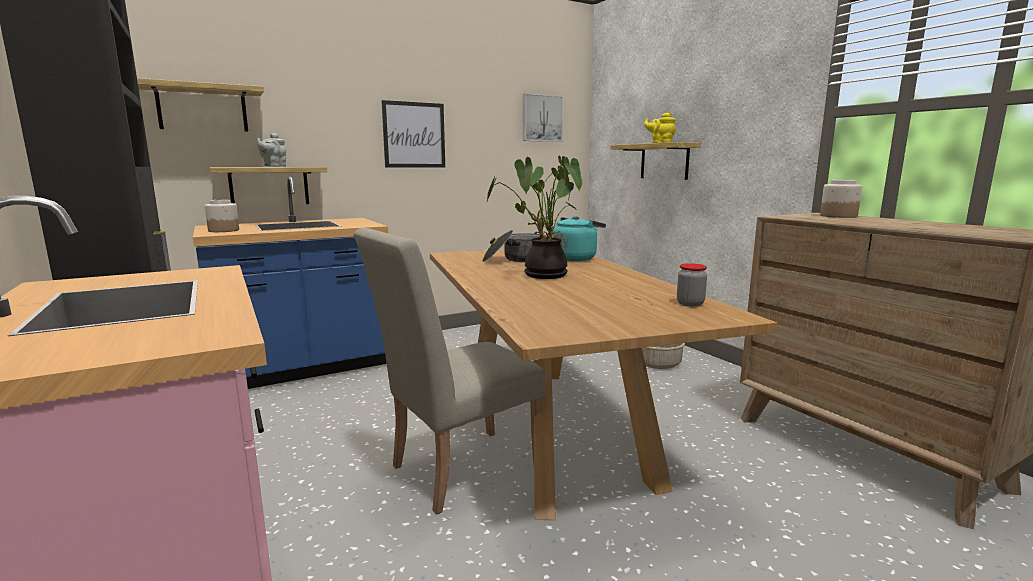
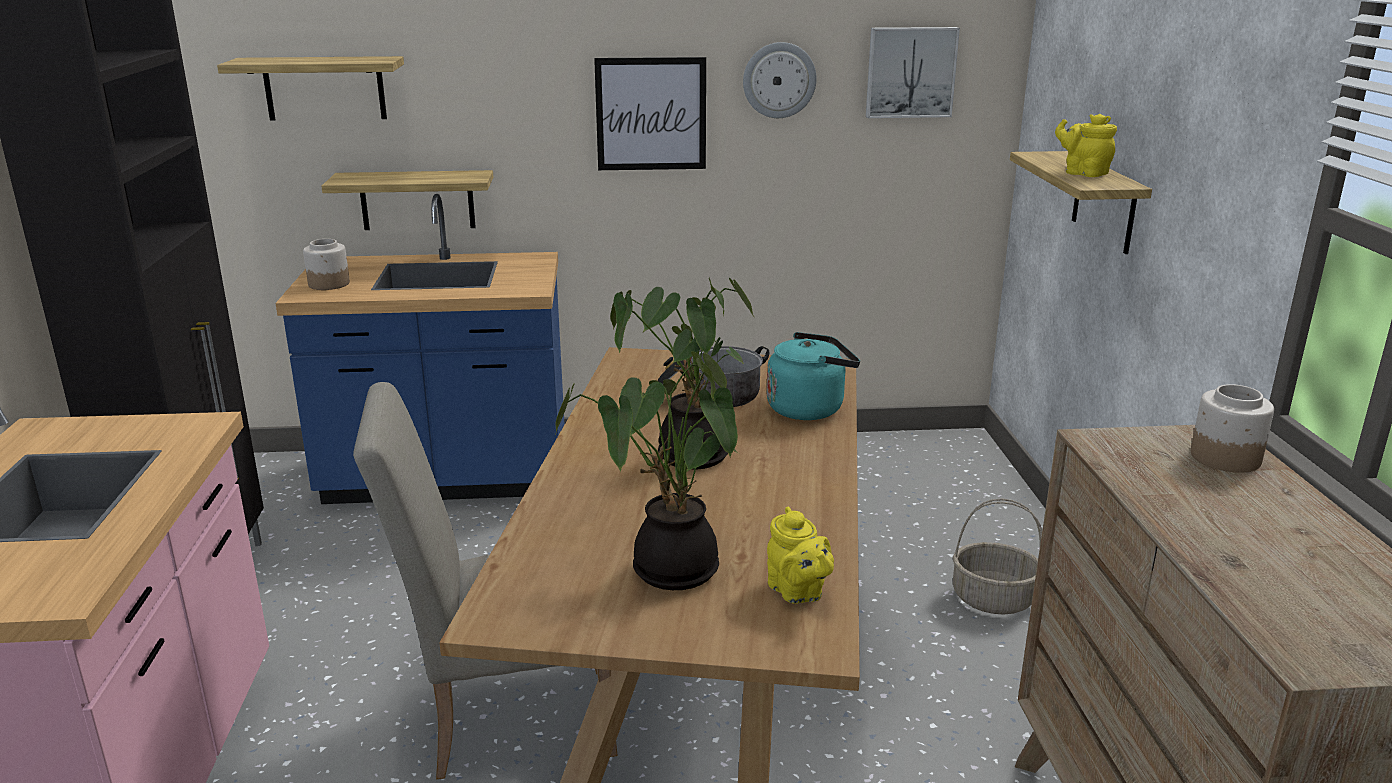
camera: 25 degrees right, 10 degrees up
grey teapot [257,133,286,167] -> none
jar [677,263,707,307] -> yellow teapot [767,507,834,604]
none -> potted plant [555,351,739,590]
none -> wall clock [743,42,817,118]

